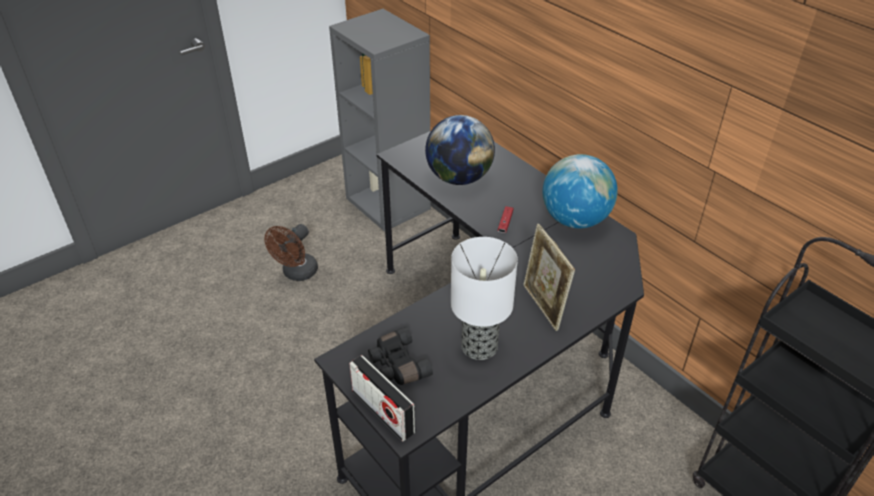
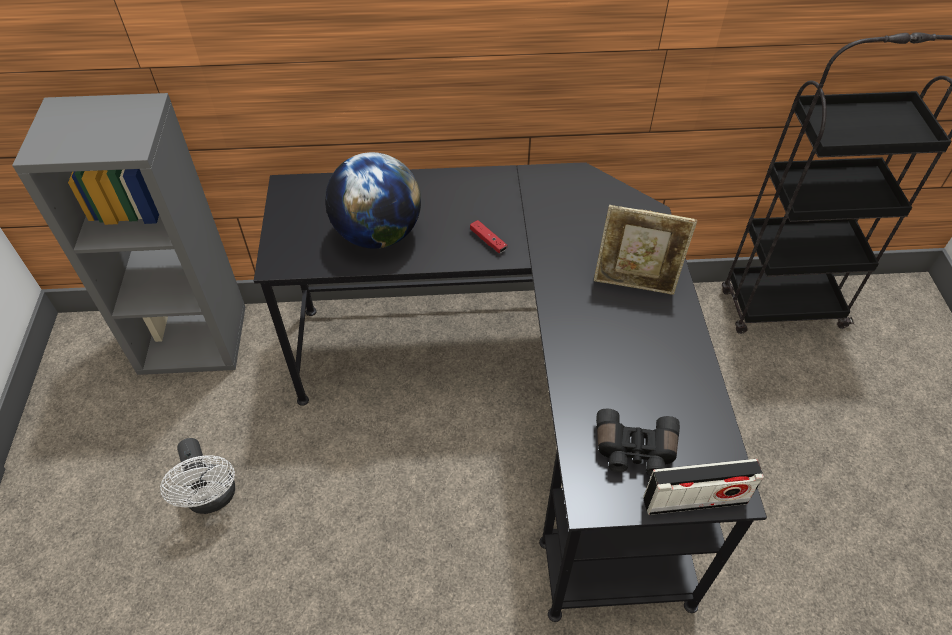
camera: 55 degrees left, 10 degrees up
brown fan [264,224,318,281] -> white fan [160,438,235,514]
table lamp [451,237,518,360] -> none
globe [543,154,618,229] -> none

